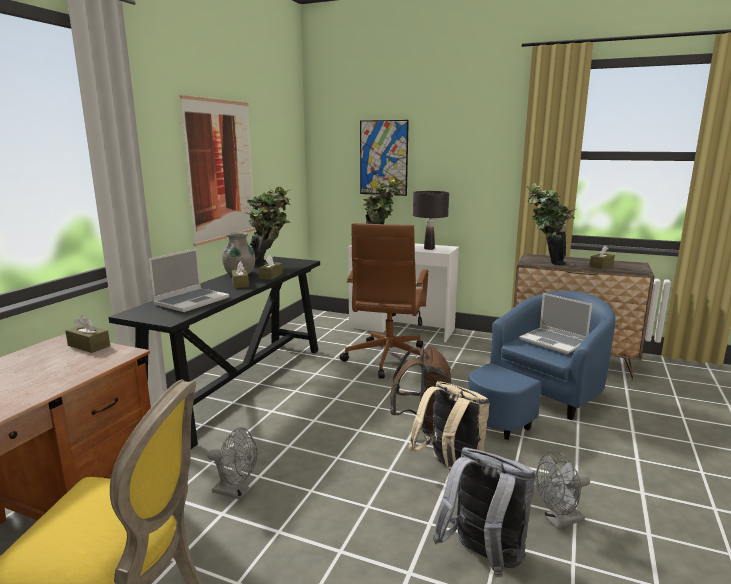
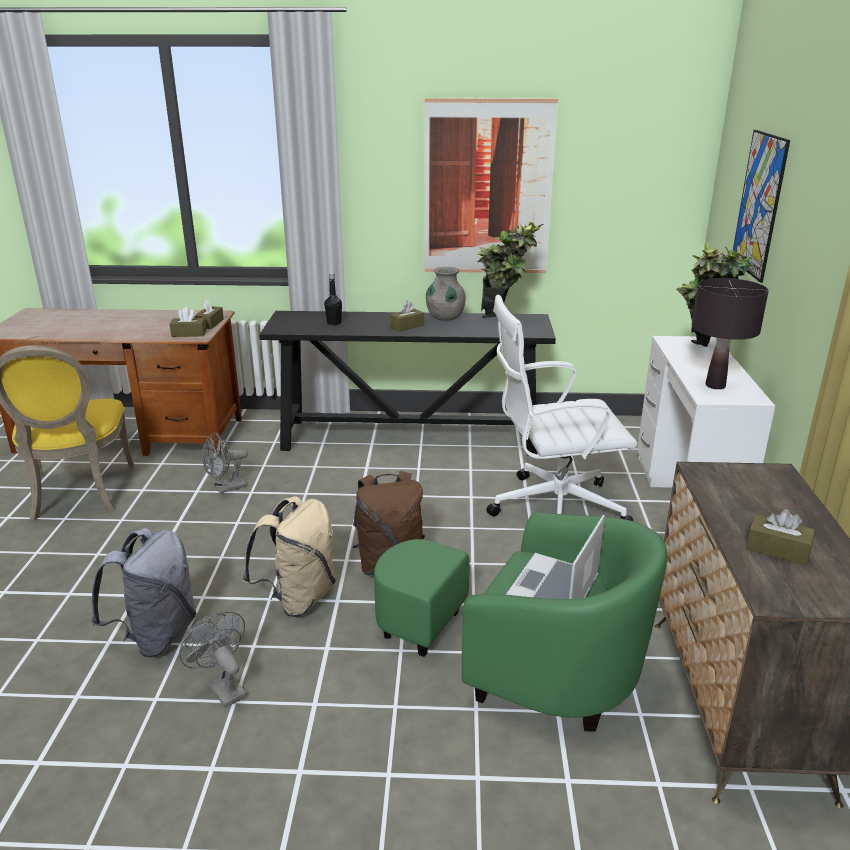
camera: 70 degrees right, 10 degrees up
laptop [148,249,229,312] -> black bottle [324,273,342,325]
grey fan [207,428,257,499] -> grey fan turned 60 degrees clockwise [202,432,248,494]
brown tissue box [259,255,283,280] -> brown tissue box moved to [170,307,207,337]
brown office chair [340,223,428,379] -> white office chair [487,295,637,521]
blue armchair [468,291,616,440] -> green armchair [374,512,667,732]
potted plant [526,182,576,265] -> none

